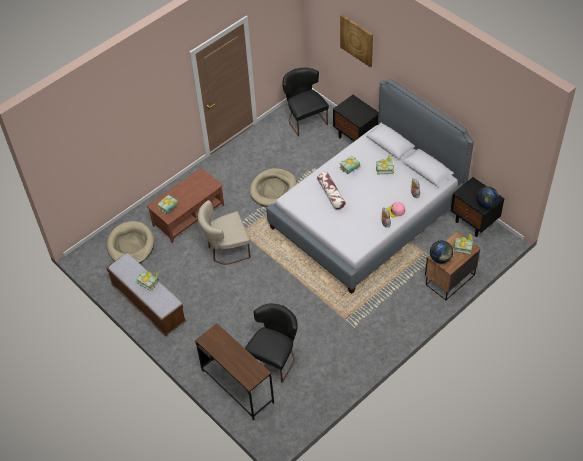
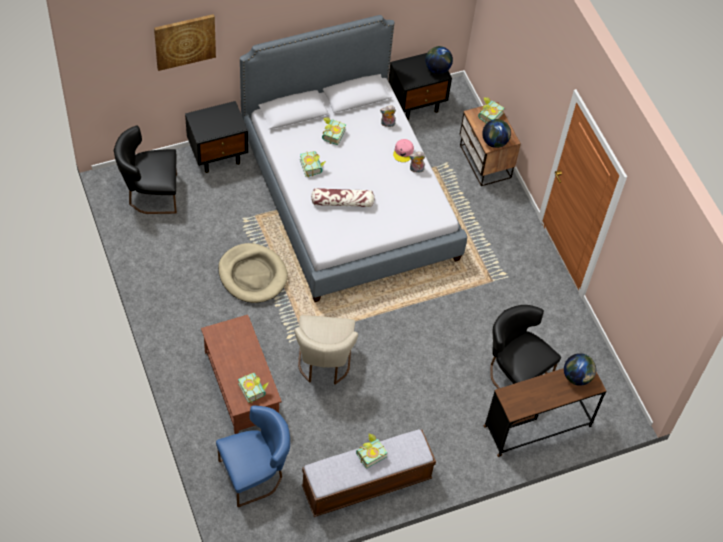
camera: 75 degrees left, 5 degrees up
beige dog bed [107,221,154,263] -> blue chair [216,406,290,507]
none -> globe [564,353,596,386]

